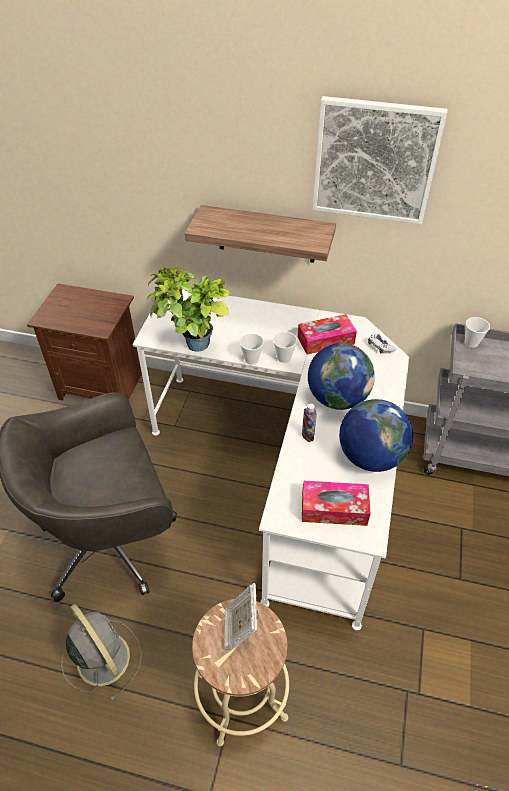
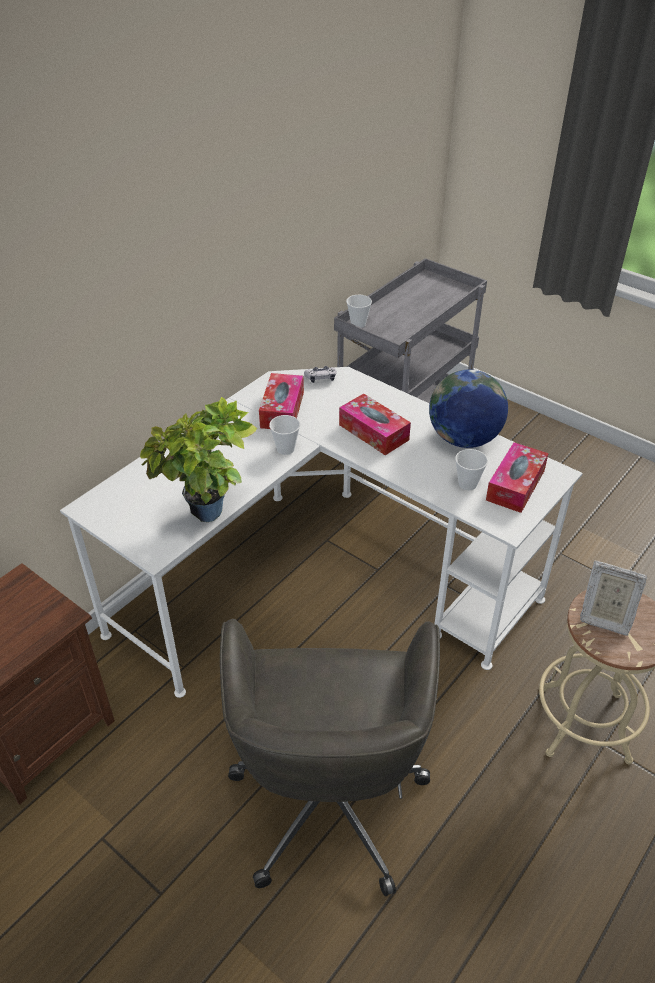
camera: 65 degrees left, 5 degrees down
grey fan [61,604,142,702] -> none
shelf [185,205,336,263] -> none
cup [239,333,264,365] -> cup moved to [455,449,488,490]
bottle [302,403,317,442] -> none
globe [308,343,375,410] -> tissue box [339,394,411,455]
picture [312,96,447,224] -> none

